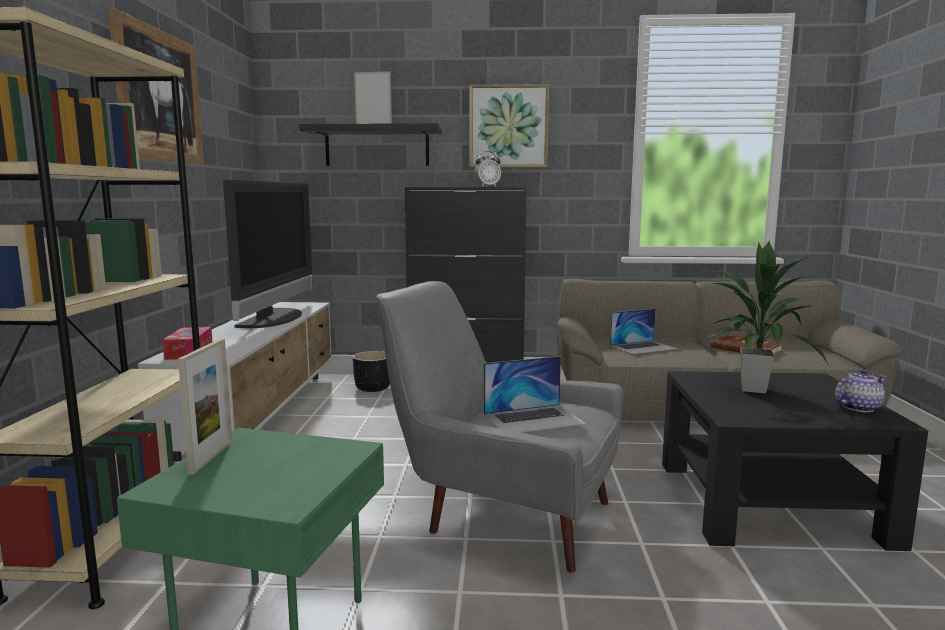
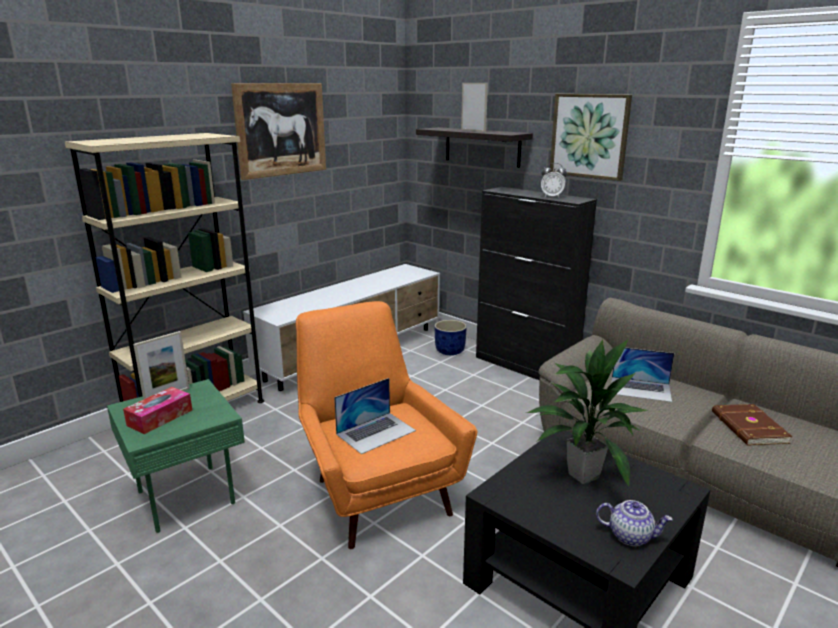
camera: 40 degrees right, 10 degrees up
tissue box [162,327,212,360] -> tissue box moved to [123,387,192,434]
television [223,180,312,328] -> none
black planter [353,351,390,392] -> blue planter [435,320,467,355]
grey armchair [376,281,624,573] -> orange armchair [296,301,478,549]
laptop [484,356,586,432] -> laptop turned 60 degrees counterclockwise [334,378,416,454]

